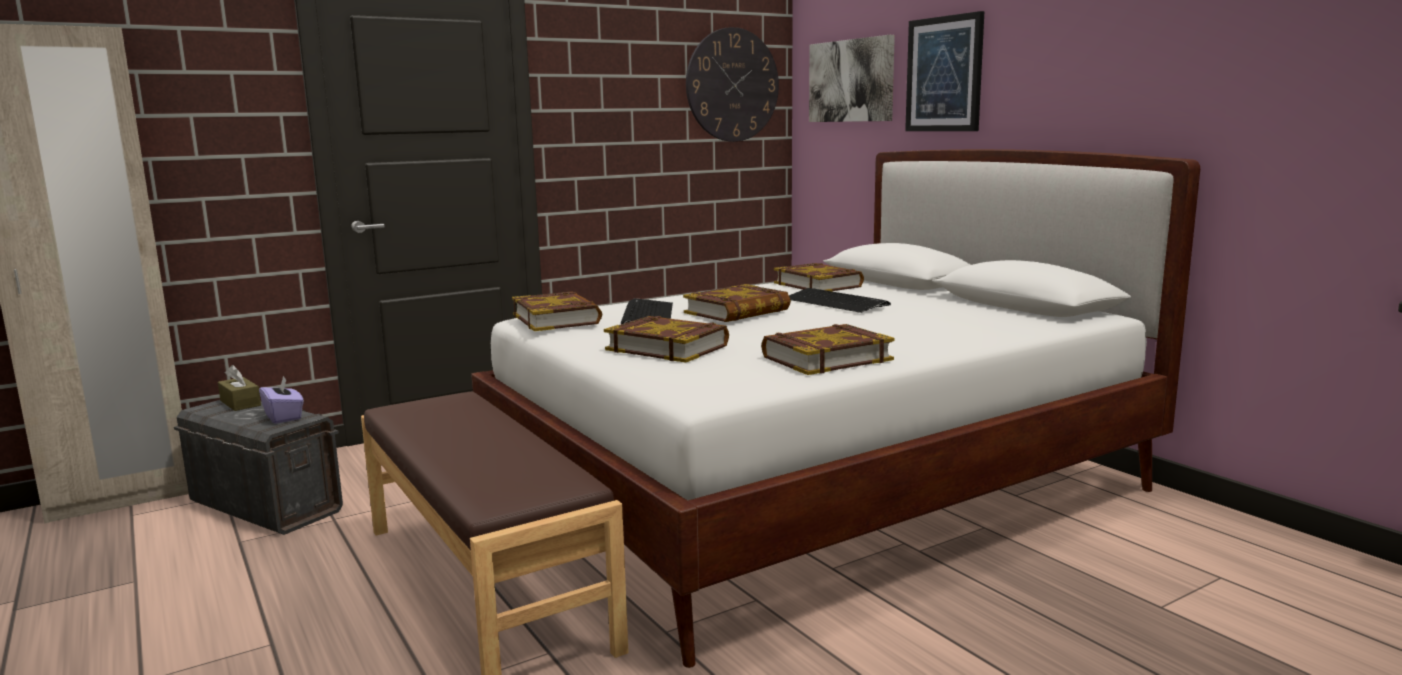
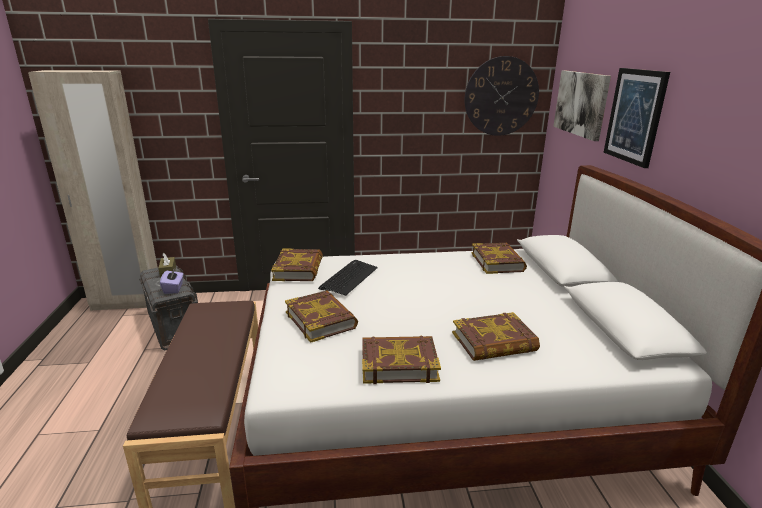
camera: 25 degrees right, 10 degrees up
book [683,284,791,322] -> book moved to [452,312,540,361]
keyboard [789,288,891,313] -> none

